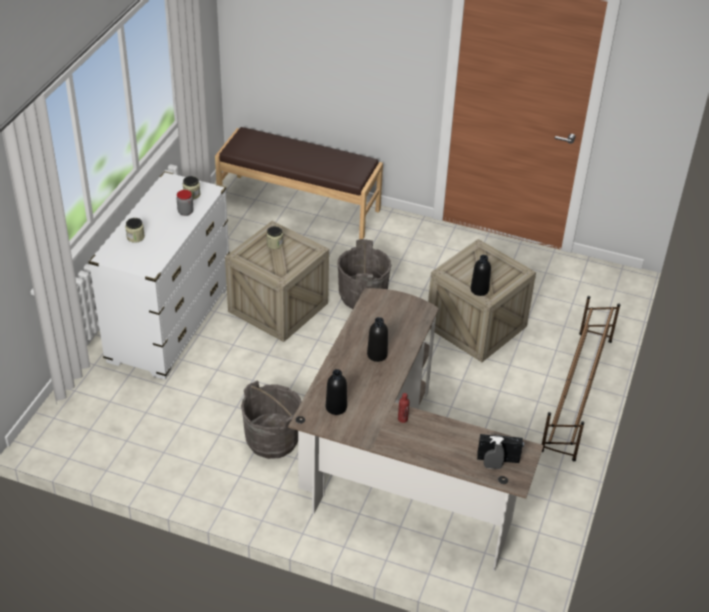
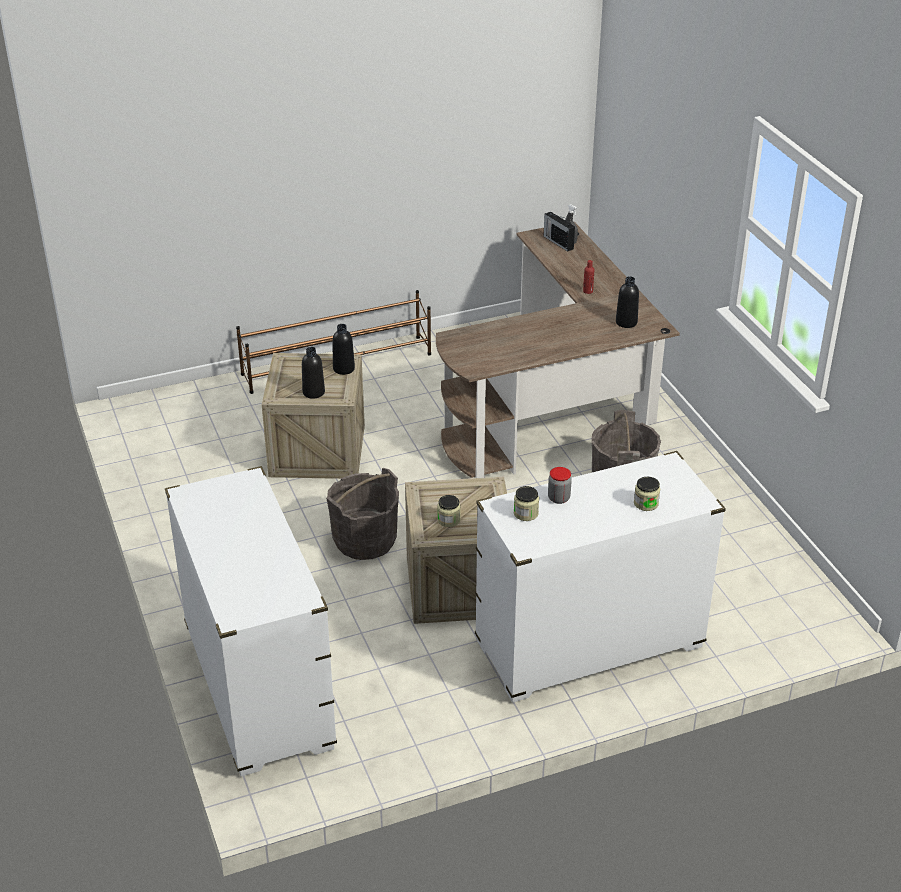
camera: 130 degrees left, 5 degrees down
brown bench [215,127,383,239] -> white dresser [165,466,337,776]
black bottle [367,317,388,362] -> black bottle moved to [302,347,325,399]

